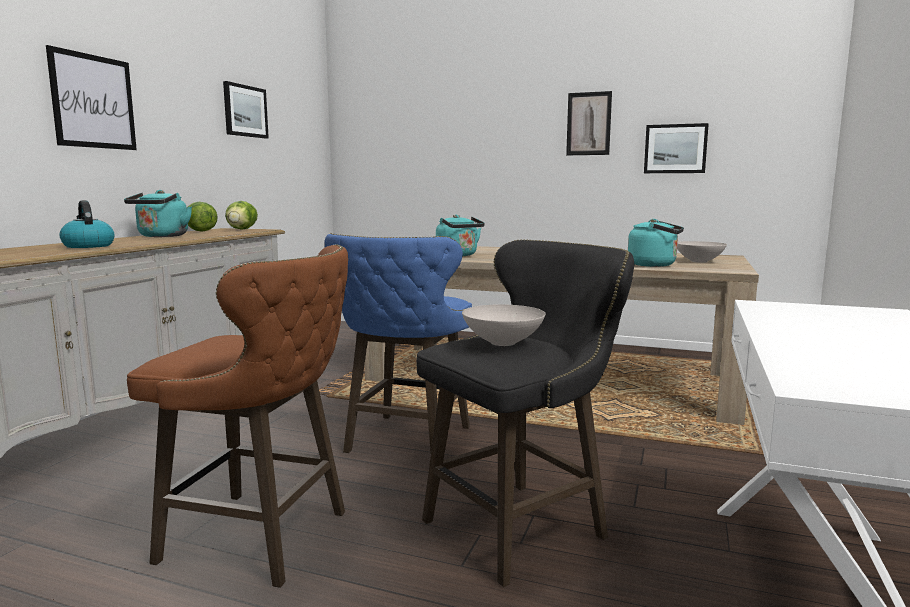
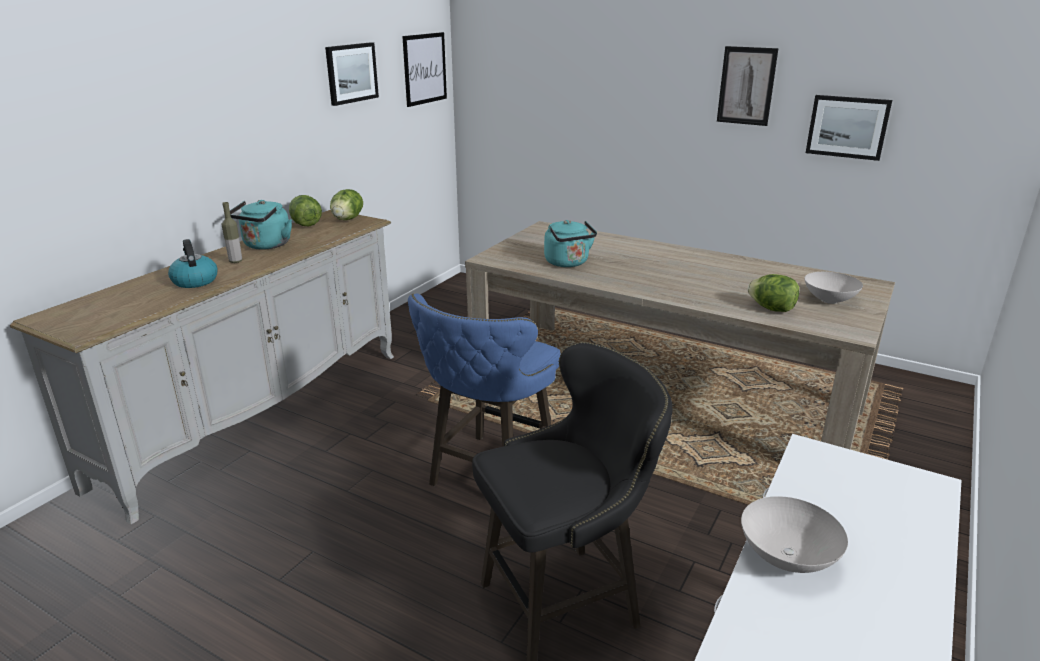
camera: 10 degrees right, 15 degrees up
picture [46,45,137,150] -> picture moved to [402,32,447,107]
brown stool [127,244,348,588] -> none
white bowl [462,304,546,346] -> white bowl moved to [741,496,848,573]
turquoise kettle [628,219,684,267] -> lettuce [748,274,799,312]
none -> bottle [222,202,242,263]

